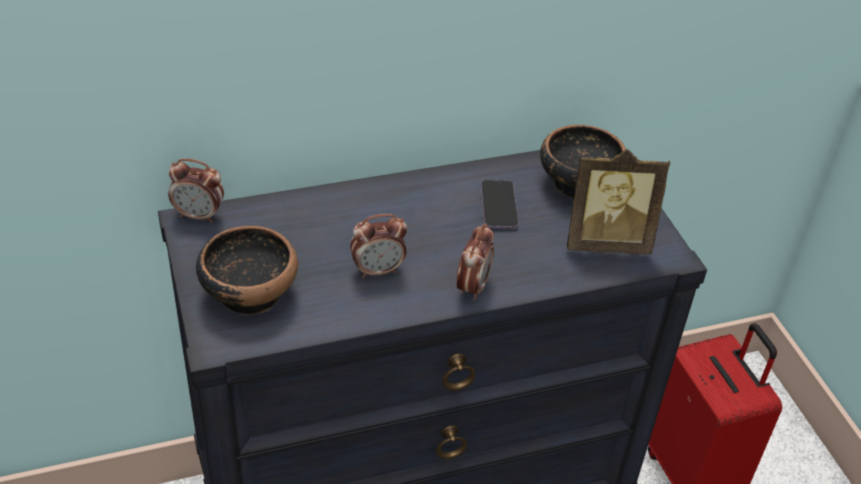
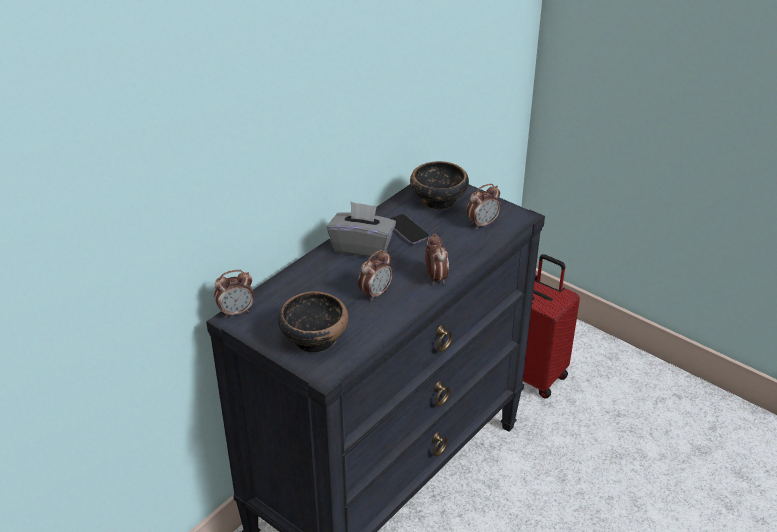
camera: 30 degrees left, 5 degrees down
picture frame [567,149,670,254] -> alarm clock [466,184,501,230]
none -> grey tissue box [327,201,396,258]

